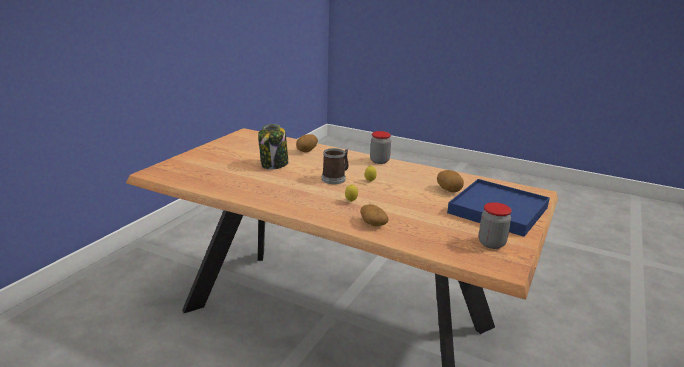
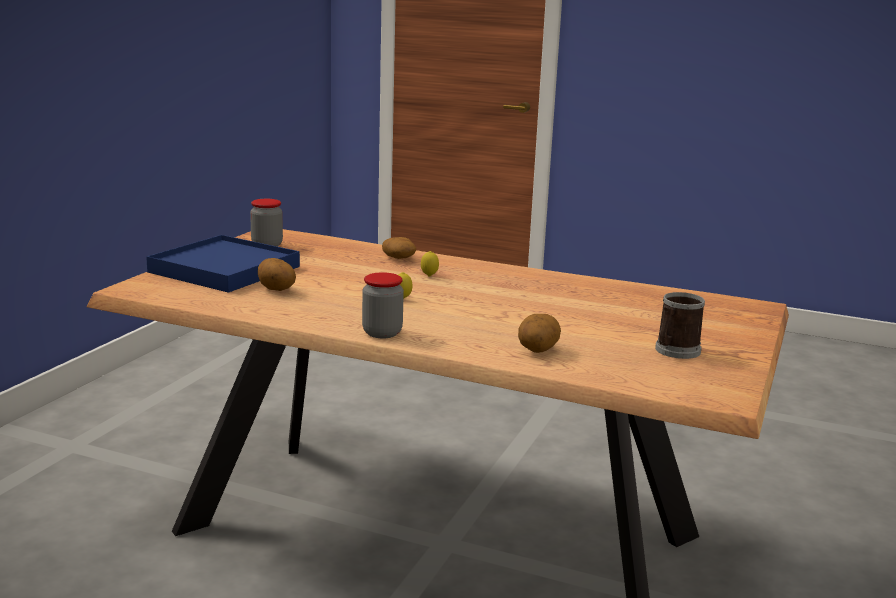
camera: 175 degrees right, 5 degrees down
jar [258,124,288,170] -> none
mug [322,148,349,184] -> mug moved to [655,292,705,359]

